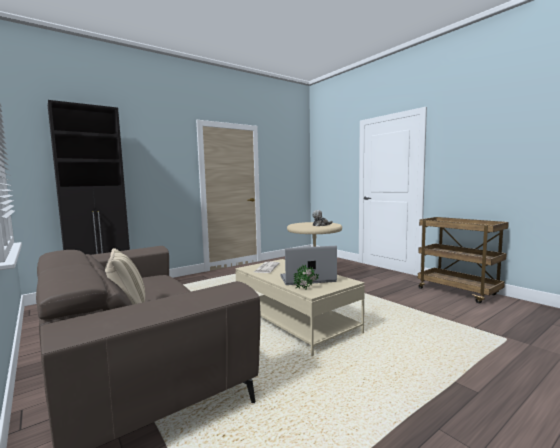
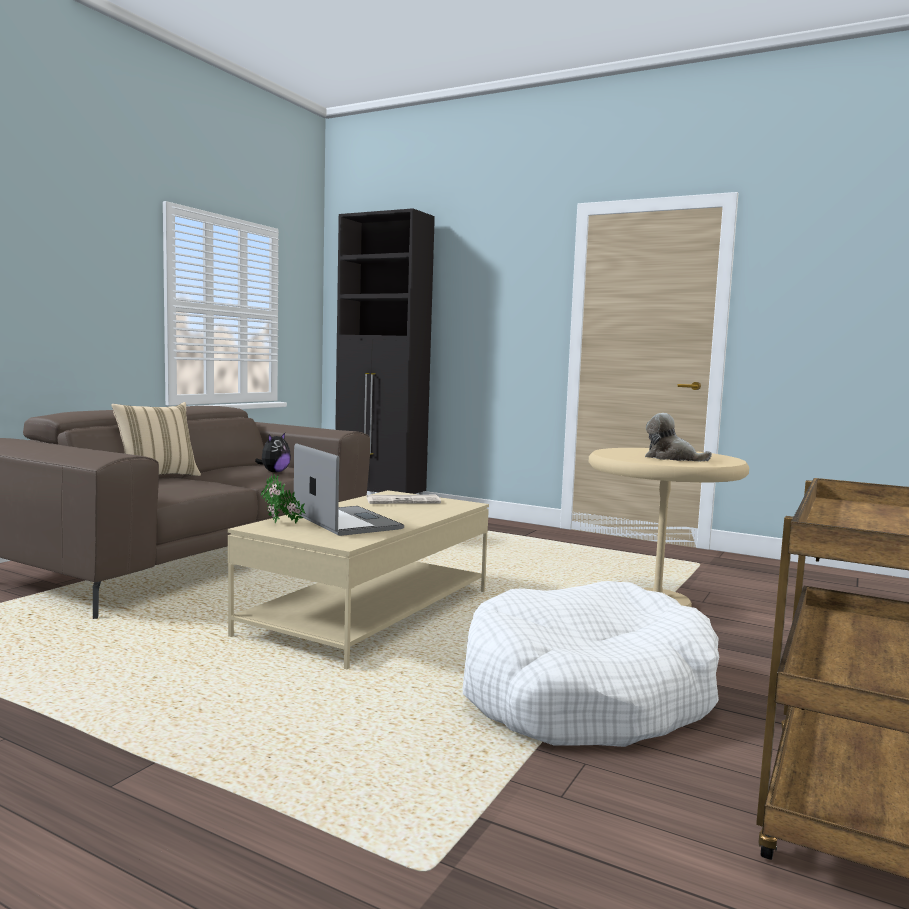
camera: 65 degrees right, 0 degrees up
none -> plush toy [255,433,291,473]
none -> white dog bed [463,581,719,747]

